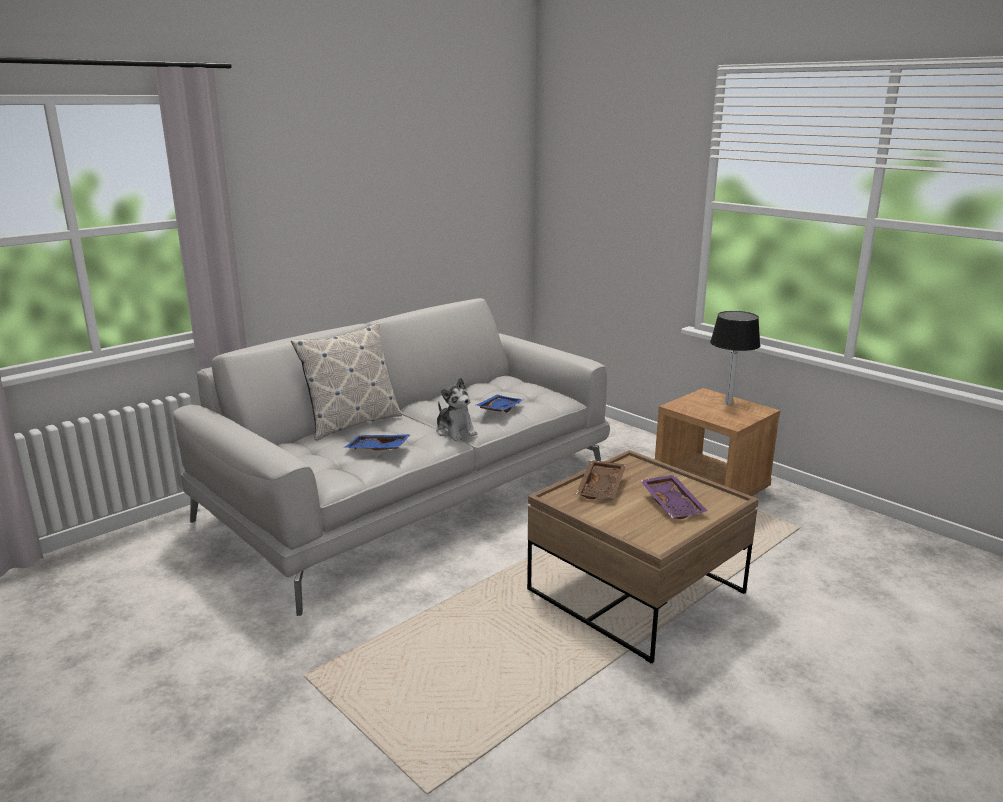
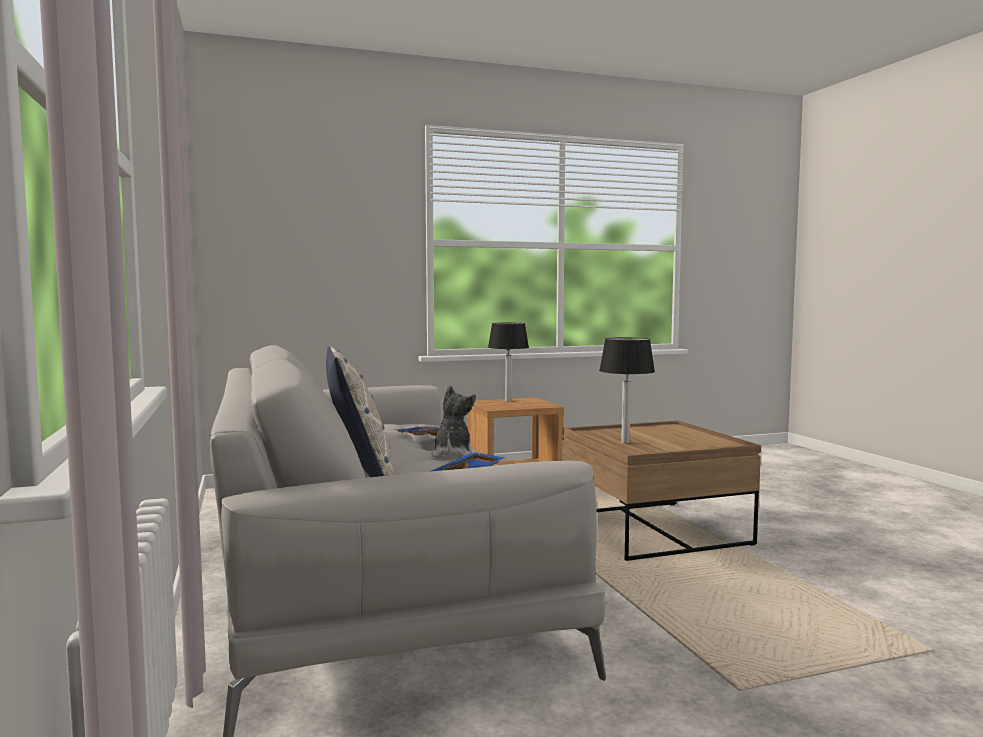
camera: 65 degrees left, 15 degrees down
plush toy [436,377,477,441] -> plush toy turned 75 degrees counterclockwise [431,385,476,458]
brown tray [576,460,626,499] -> table lamp [599,337,655,443]
purple tray [640,475,708,519] -> none

